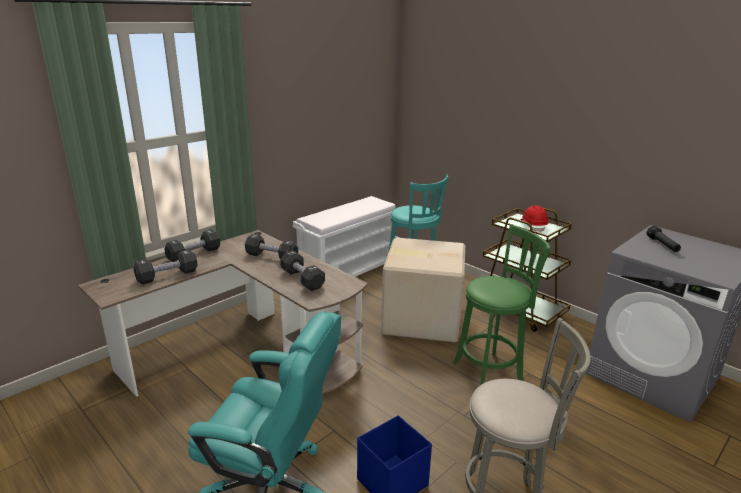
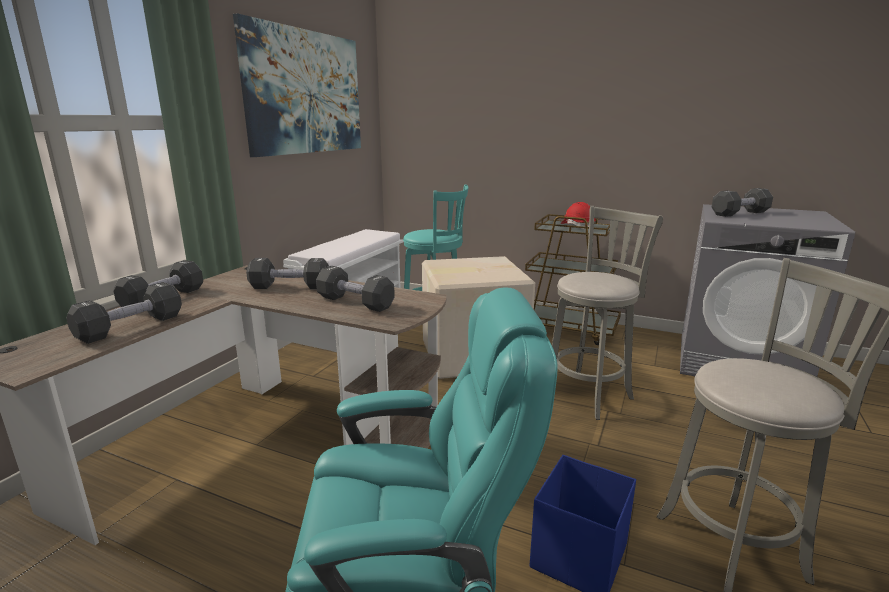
camera: 20 degrees left, 5 degrees down
green stool [453,224,551,385] -> grey stool [552,206,663,420]
black flashlight [647,226,681,252] -> black dumbbell [712,188,773,217]
none -> picture [233,13,361,157]

